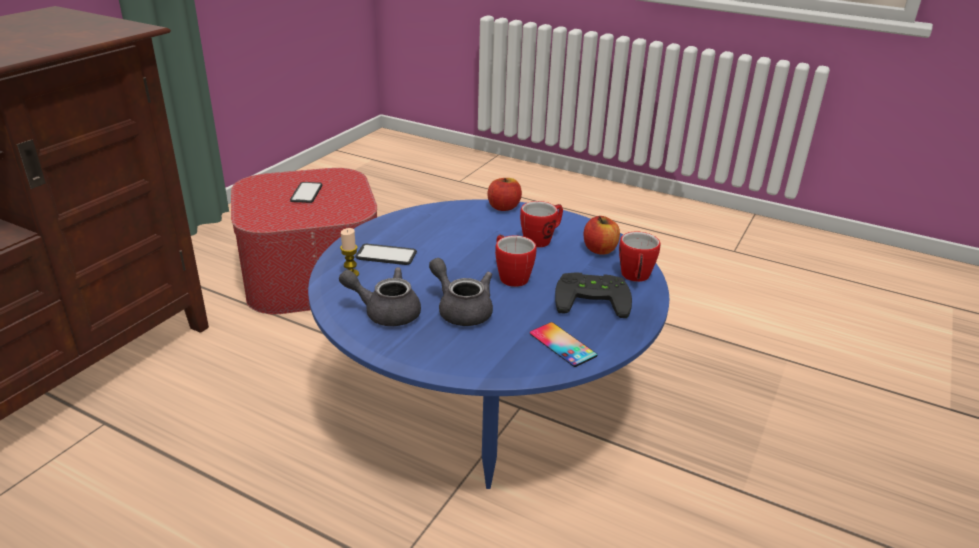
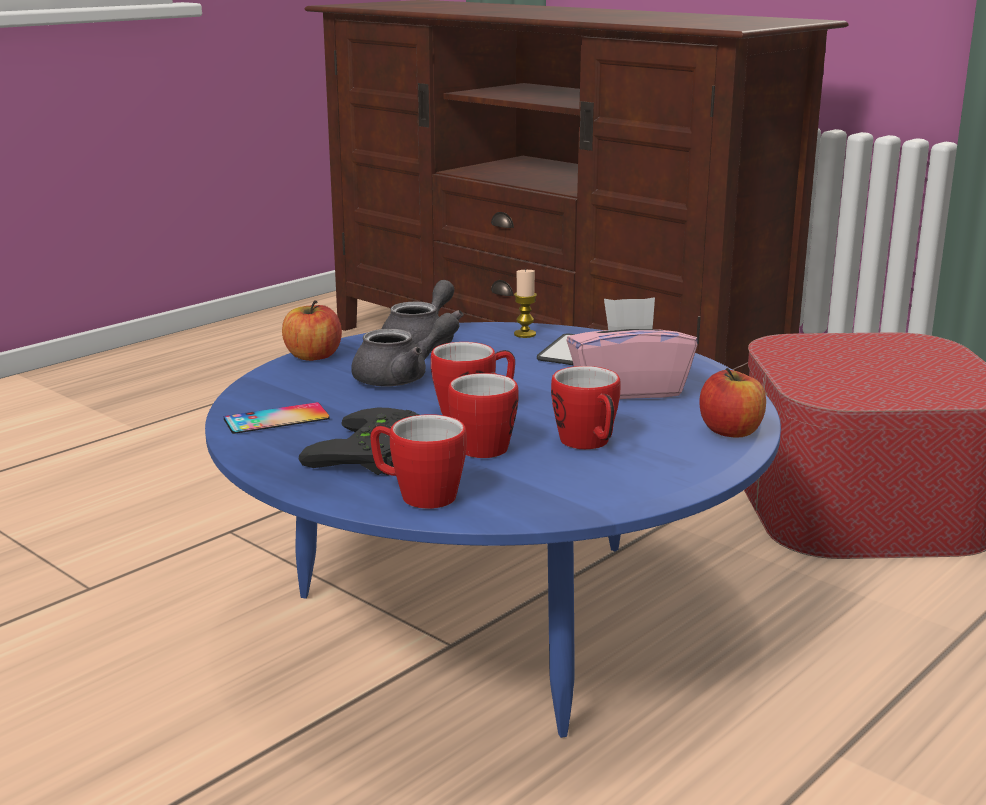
camera: 105 degrees right, 10 degrees down
phone [290,182,322,203] -> none
apple [584,216,620,255] -> apple moved to [282,300,342,361]
none -> mug [448,372,519,458]
none -> pink tissue box [566,297,698,399]

